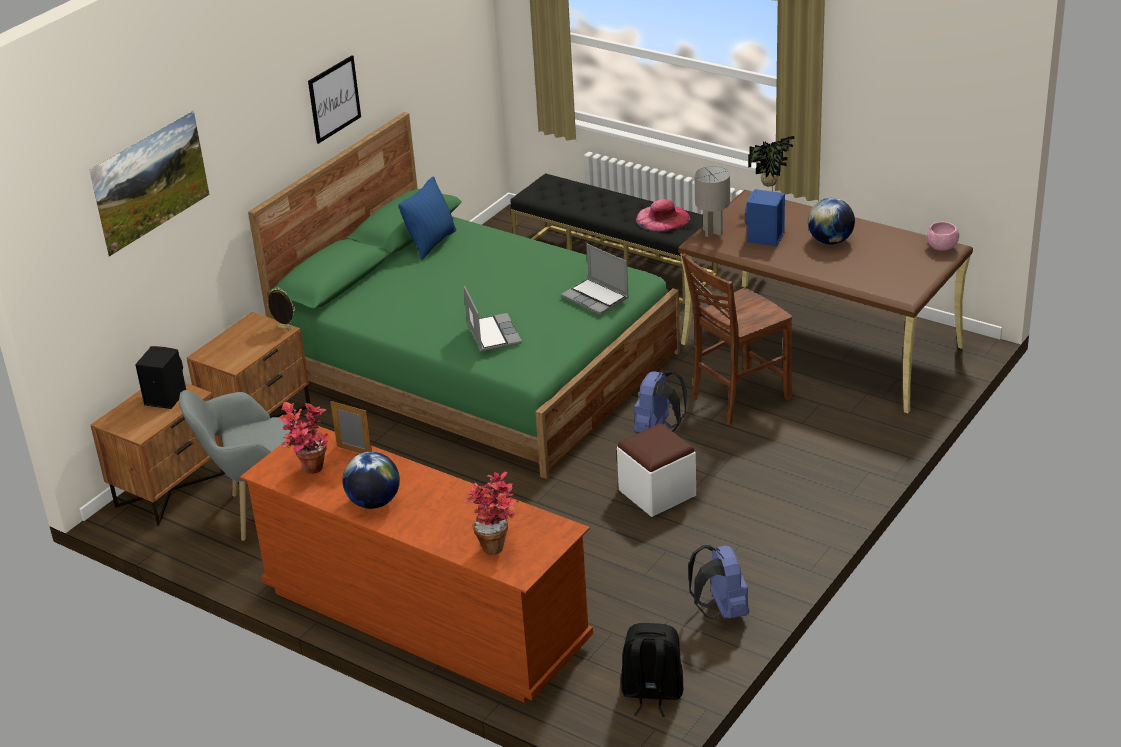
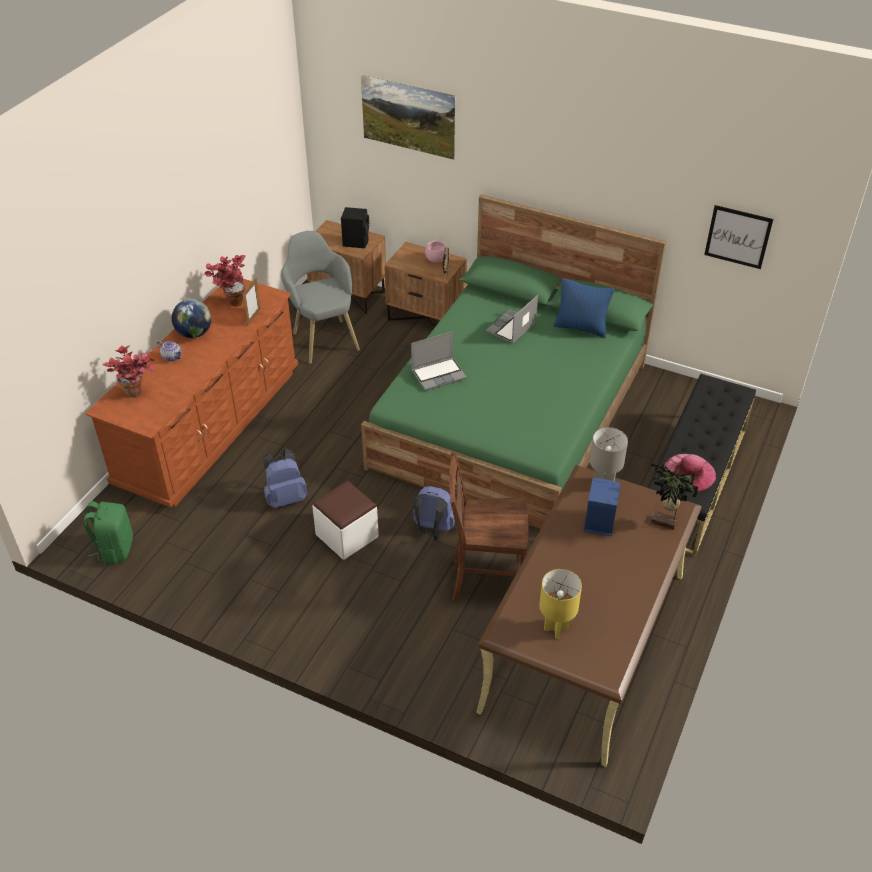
camera: 80 degrees right, 10 degrees up
picture [308,55,361,144] -> picture moved to [704,205,773,269]
laptop [561,244,629,315] -> laptop moved to [486,295,538,344]
black backpack [621,623,683,717] -> green backpack [83,501,133,564]
brown chair [682,253,792,425] -> brown chair turned 45 degrees counterclockwise [449,451,529,601]
blue backpack [688,545,749,619] -> blue backpack moved to [263,448,308,508]
globe [808,198,855,245] -> none
pink bowl [927,222,959,251] -> pink bowl moved to [425,241,447,263]
none -> teapot [157,341,182,362]
none -> yellow table lamp [539,569,582,639]

